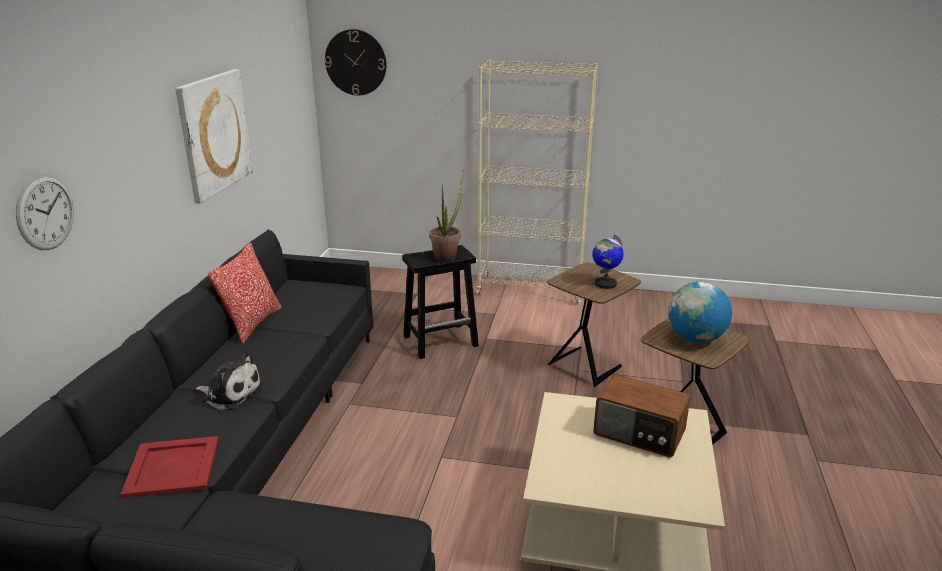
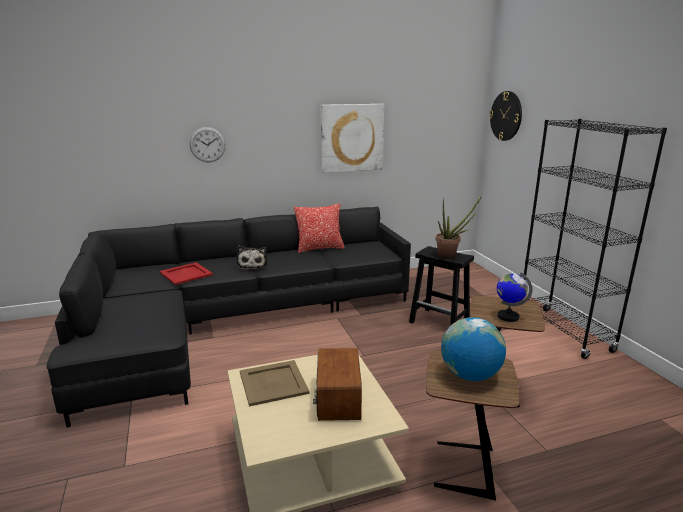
camera: 60 degrees right, 5 degrees down
beige bookcase [477,60,598,304] -> black bookcase [522,119,667,359]
none -> beige tray [240,360,309,406]

